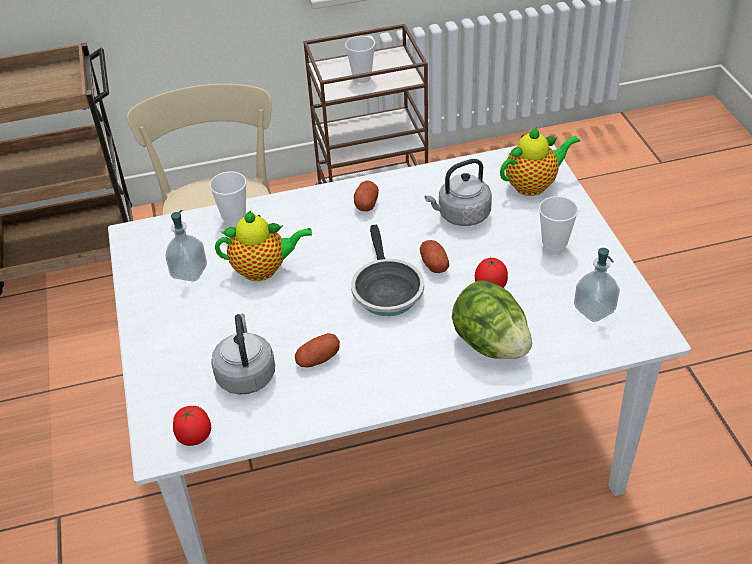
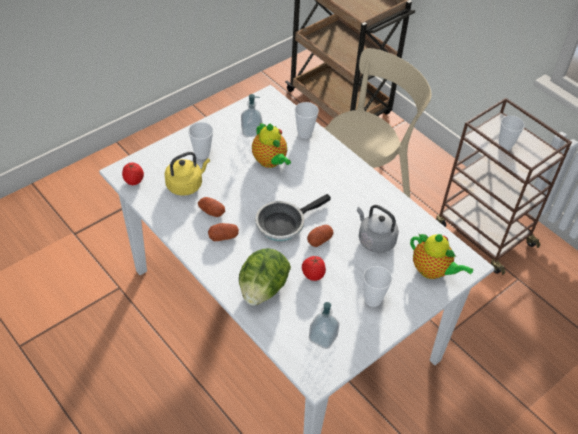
camera: 60 degrees right, 5 degrees up
grey kettle [211,313,275,395] -> yellow kettle [165,152,210,196]
potato [354,181,379,211] -> potato moved to [208,223,239,241]
none -> cup [188,122,213,159]

